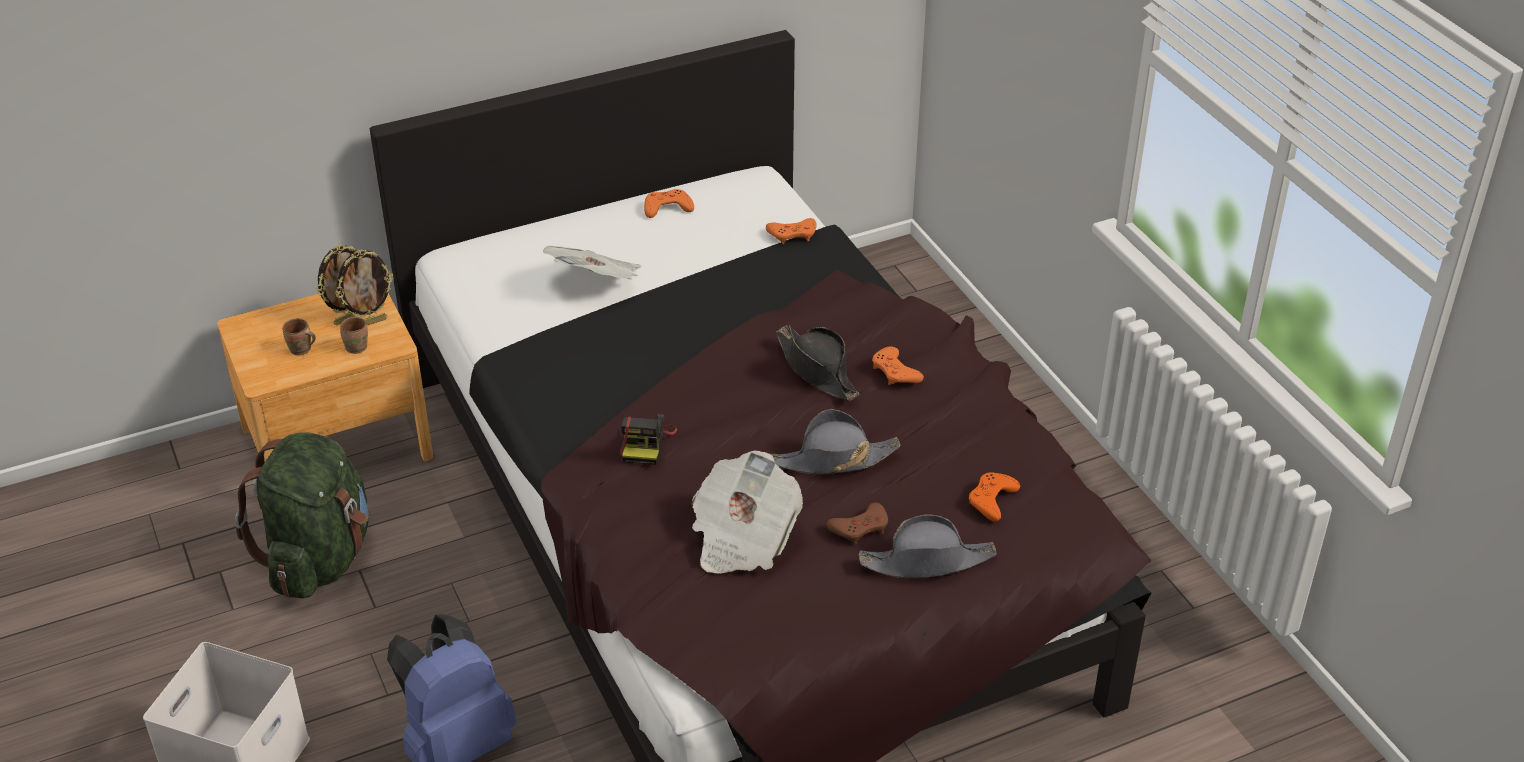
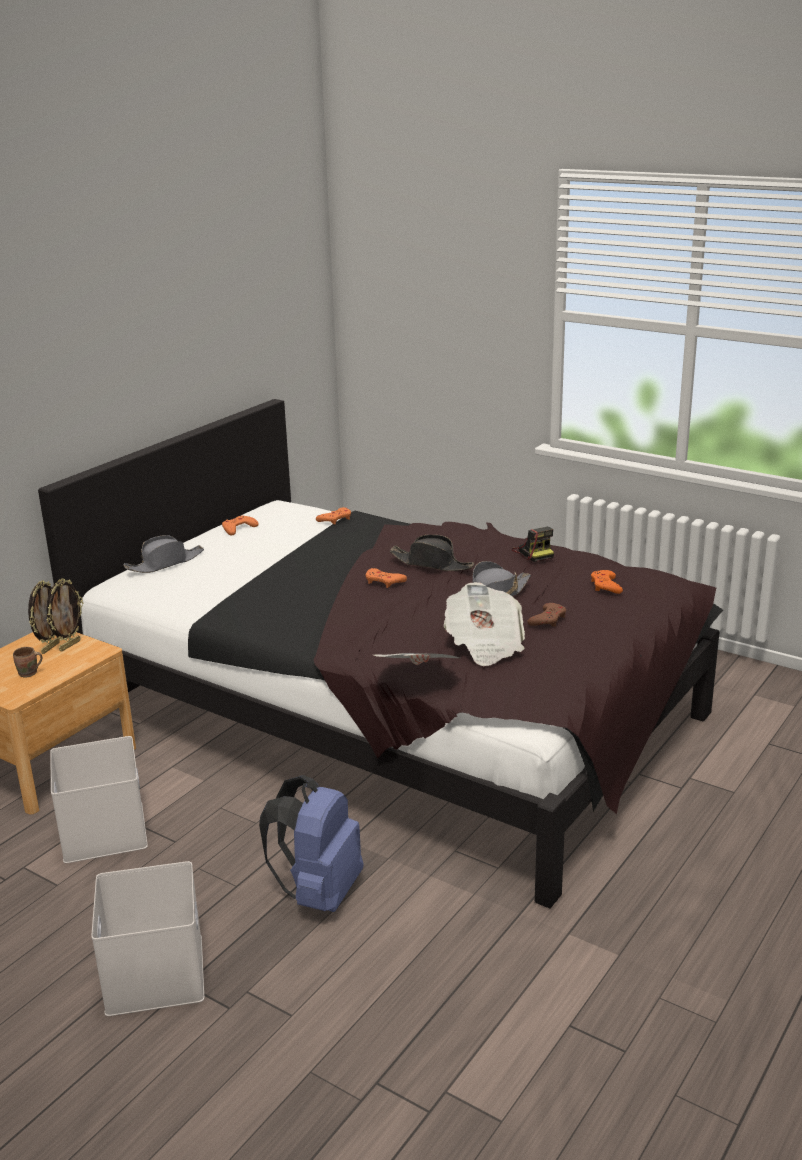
camera: 30 degrees left, 15 degrees down
green backpack [235,432,369,598] -> white storage box [50,736,148,863]
brown mug [340,317,368,354] -> none
newspaper [543,246,641,279] -> newspaper moved to [374,653,460,665]
camera [620,414,677,465] -> camera moved to [512,527,554,562]
grey hat [859,515,997,578] -> grey hat moved to [123,535,204,573]
orange game controller [872,347,924,385] -> orange game controller moved to [366,568,407,588]

